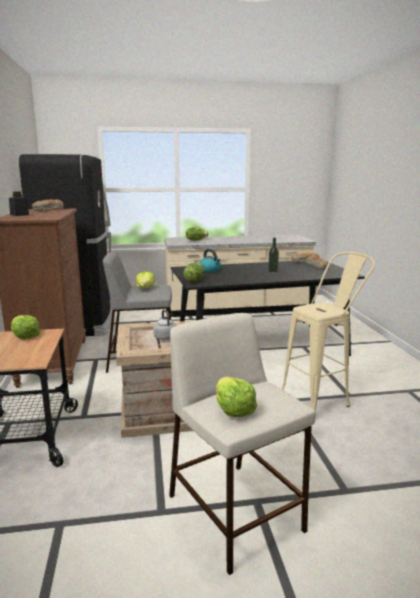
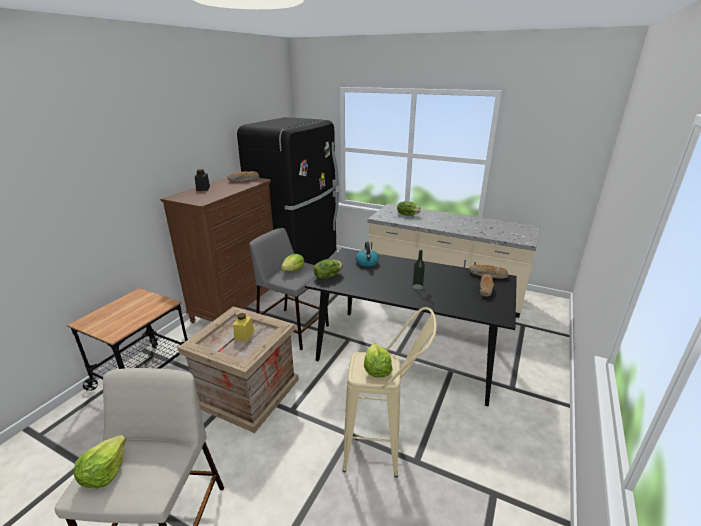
camera: 35 degrees right, 10 degrees up
lettuce [11,315,41,339] -> lettuce moved to [364,344,392,377]
grey kettle [153,309,176,340] -> yellow jar [233,313,254,341]

